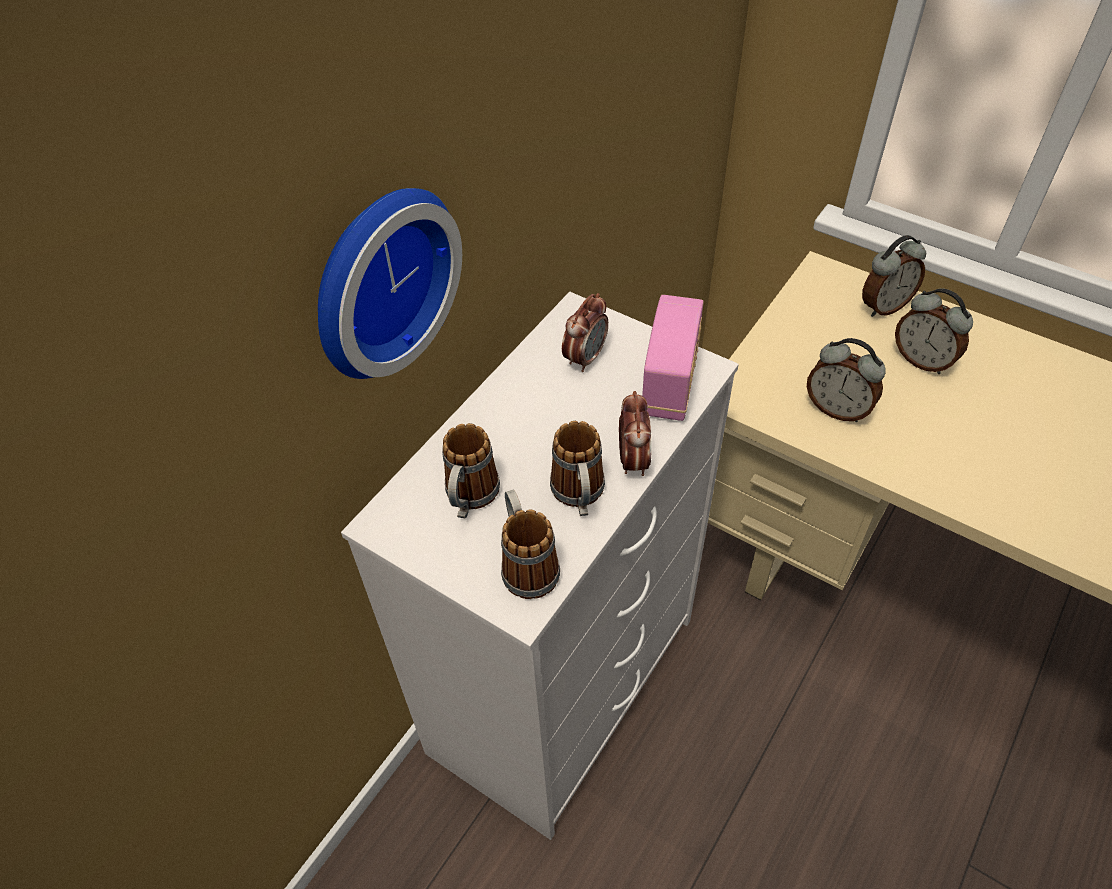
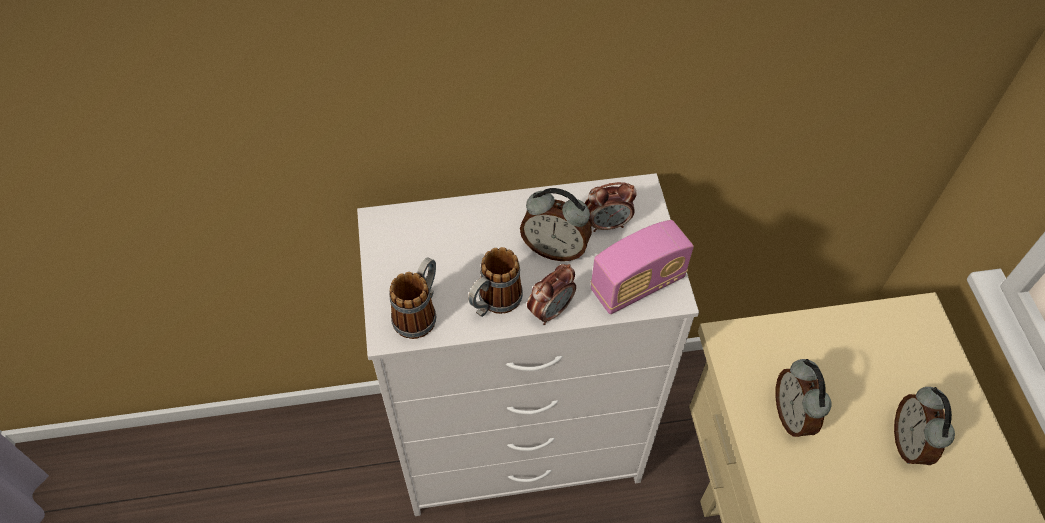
camera: 45 degrees right, 5 degrees up
wall clock [318,188,462,379] -> none
mug [442,423,500,519] -> none
alarm clock [862,235,926,317] -> alarm clock moved to [520,188,592,261]

